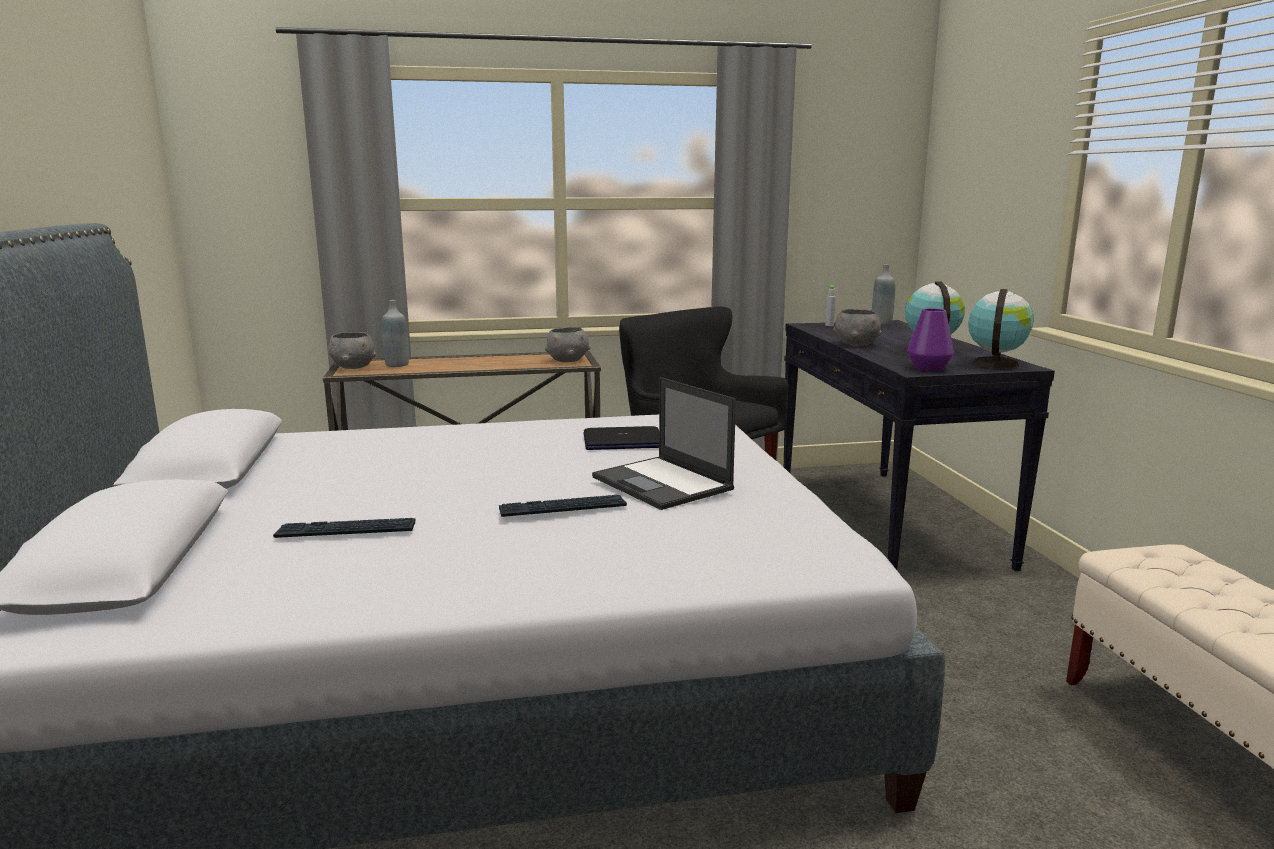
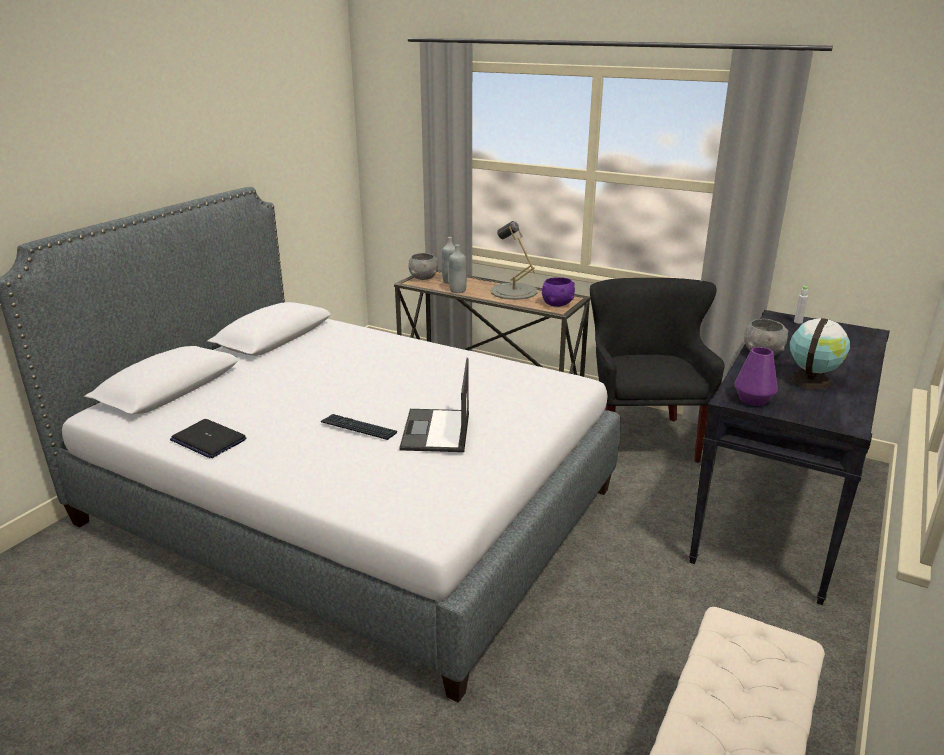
camera: 40 degrees right, 10 degrees up
keyboard [273,518,415,538] -> none
grey bowl [545,327,590,362] -> purple bowl [542,277,575,307]
laptop [584,426,659,450] -> laptop moved to [170,419,246,458]
grey bottle [872,264,895,325] -> grey bottle moved to [449,244,467,293]
globe [968,289,1034,369] -> none
none -> grey table lamp [491,221,537,300]

